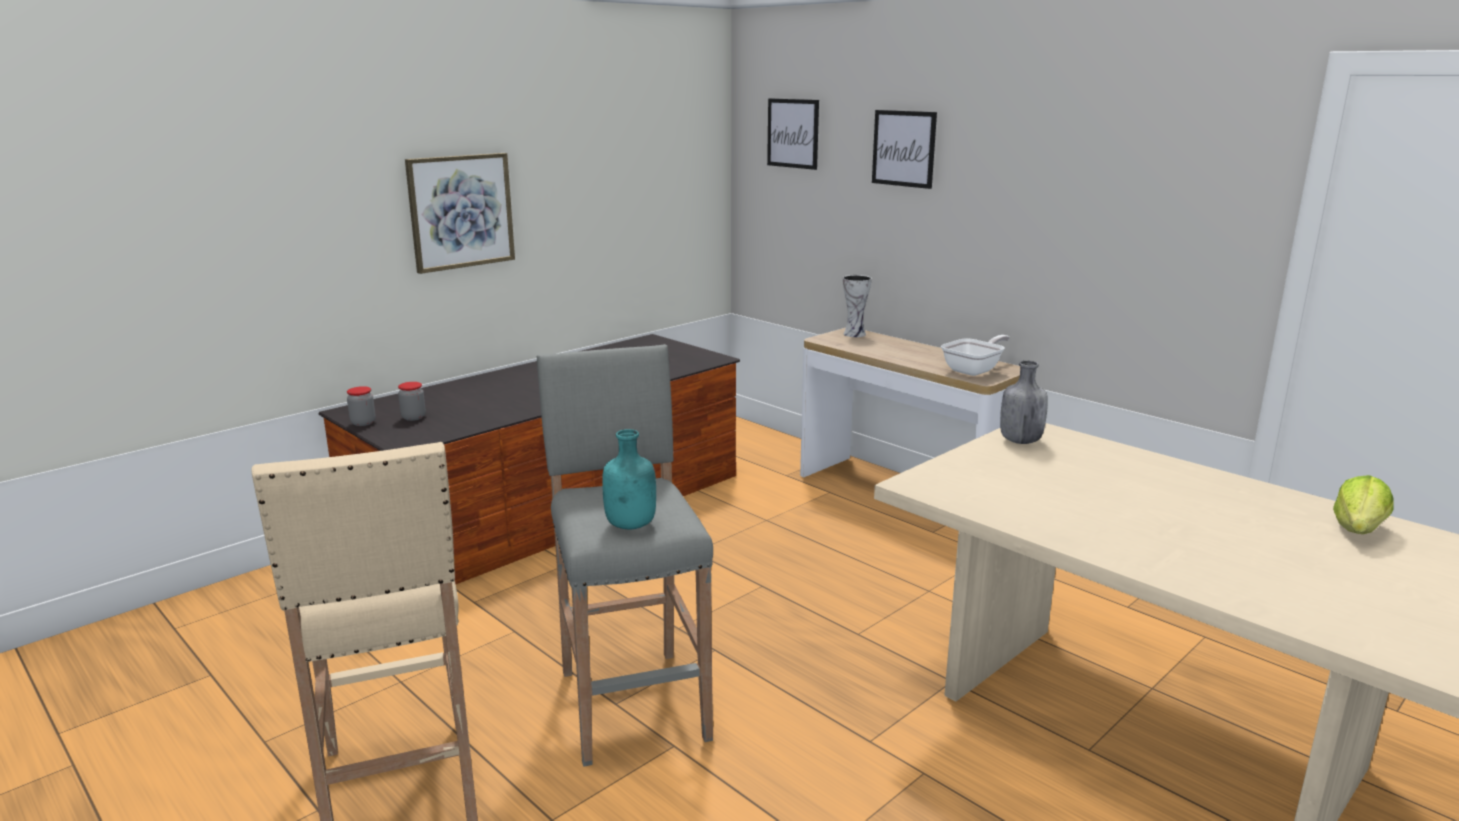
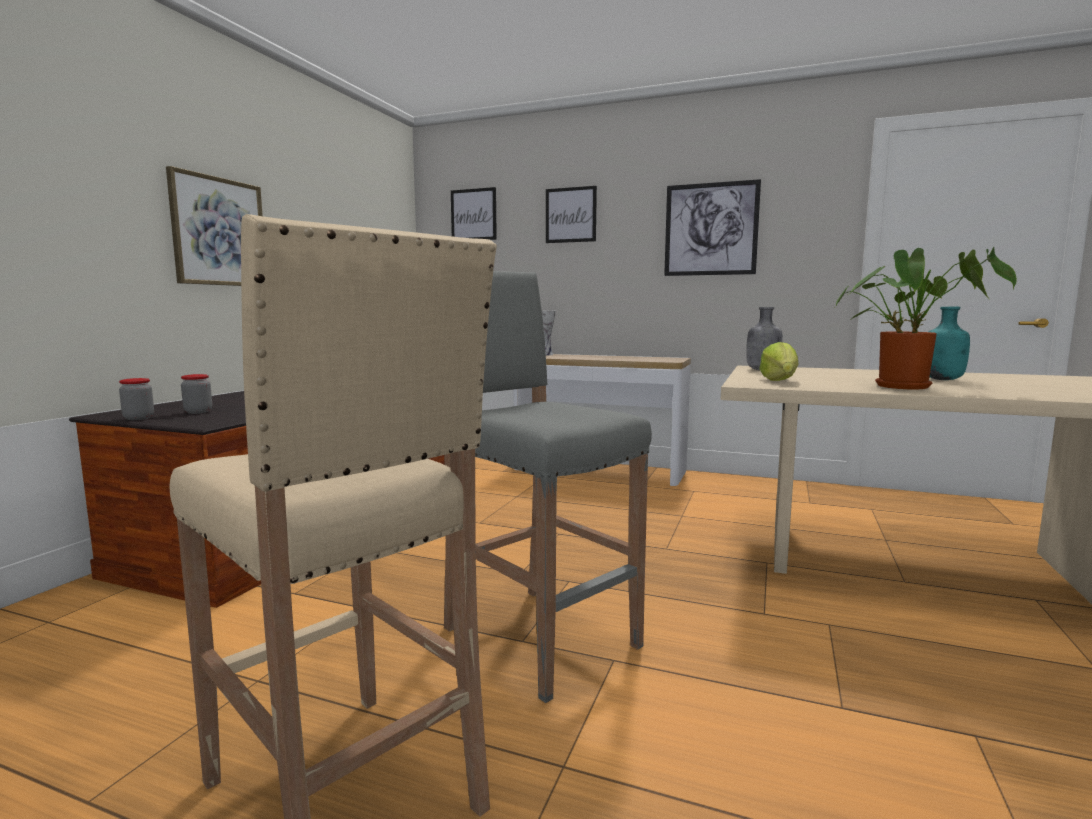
camera: 25 degrees left, 10 degrees down
turquoise bottle [602,429,656,529] -> turquoise bottle moved to [928,307,970,380]
frying pan [941,335,1010,376] -> none
lettuce [1333,475,1394,534] -> lettuce moved to [759,342,799,381]
none -> picture [664,179,761,276]
none -> potted plant [835,247,1017,389]

